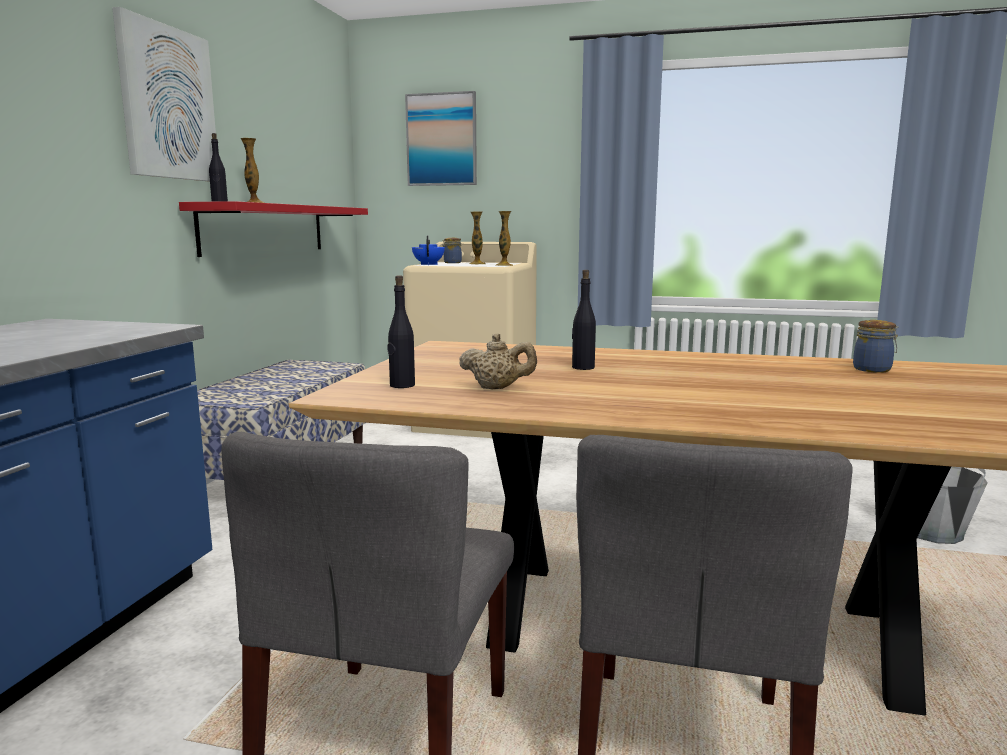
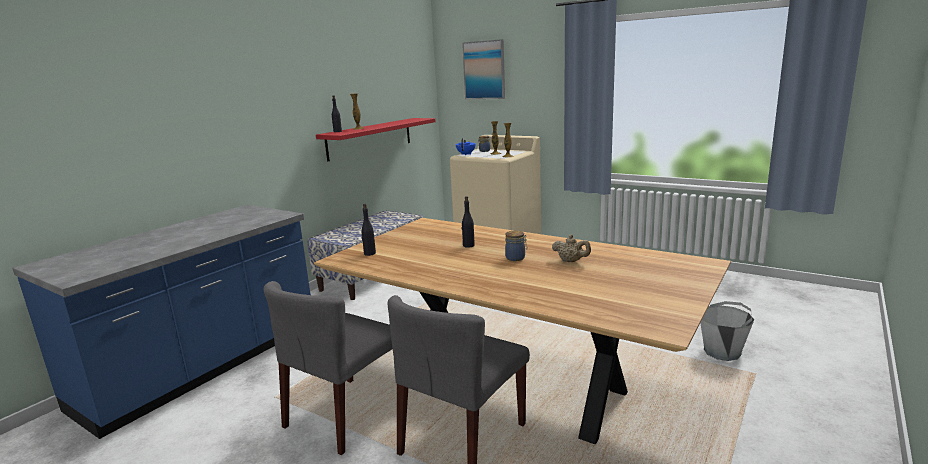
camera: 20 degrees right, 5 degrees up
picture [112,7,216,182] -> none
beige teapot [459,333,537,389] -> beige teapot moved to [552,234,591,262]
jar [853,320,899,373] -> jar moved to [505,231,528,261]

